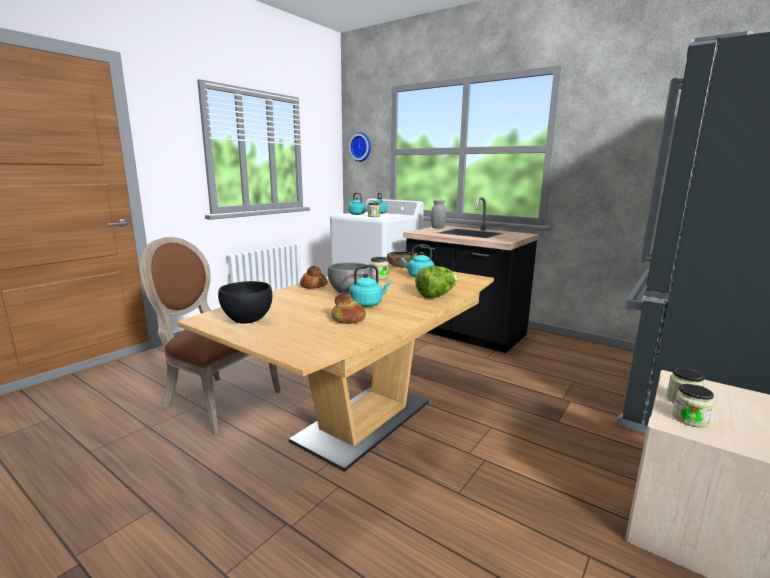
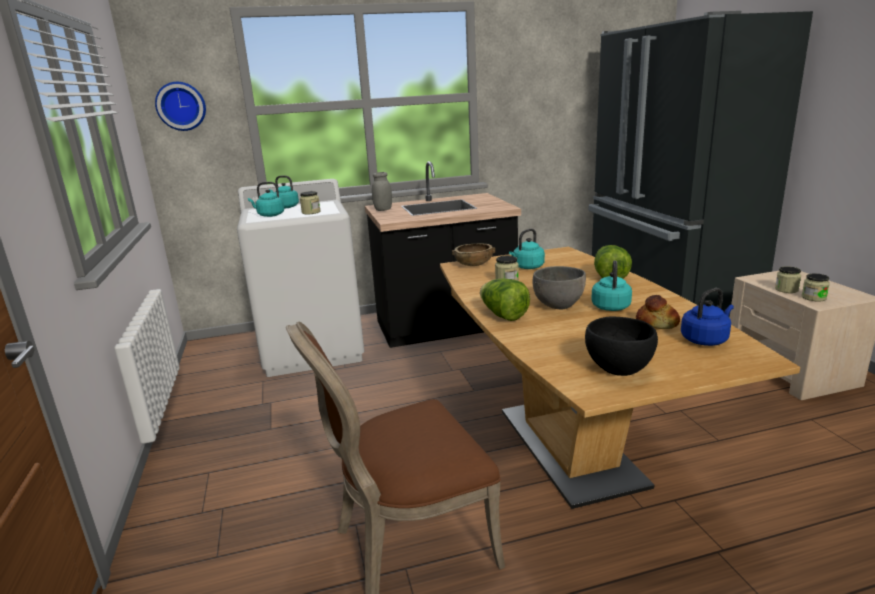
camera: 50 degrees left, 5 degrees up
bread [300,266,328,289] -> lettuce [480,279,530,321]
none -> blue kettle [681,288,734,346]

